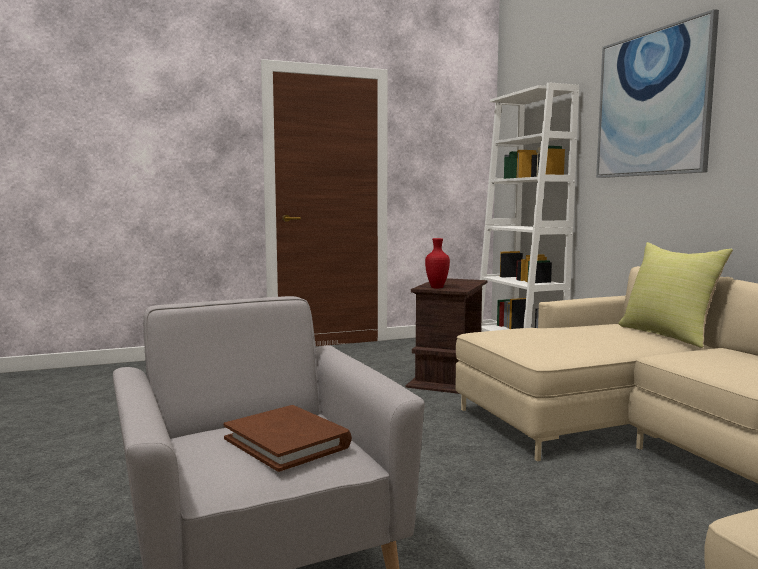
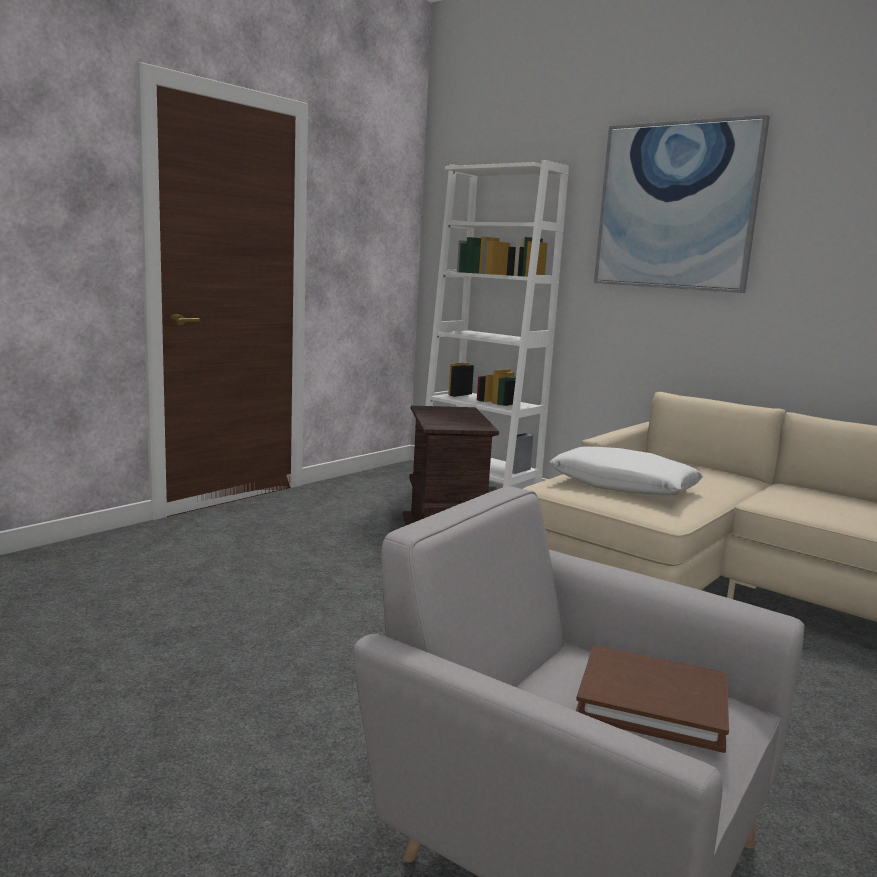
camera: 30 degrees left, 5 degrees up
red vase [425,238,450,289] -> none
yellow pillow [618,242,733,348] -> none
none -> white pillow [550,447,703,495]

